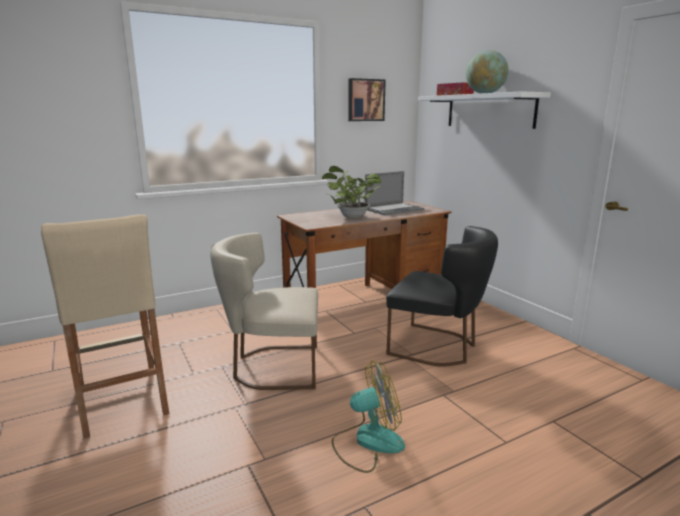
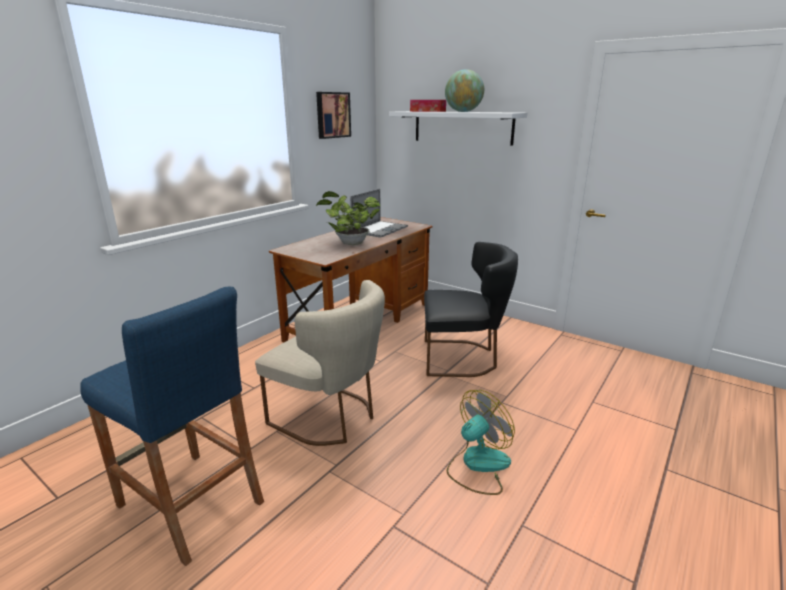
camera: 25 degrees left, 5 degrees up
beige stool [41,214,169,439] -> blue stool [80,287,264,566]
beige chair [210,233,318,390] -> beige chair turned 120 degrees counterclockwise [255,280,385,446]

